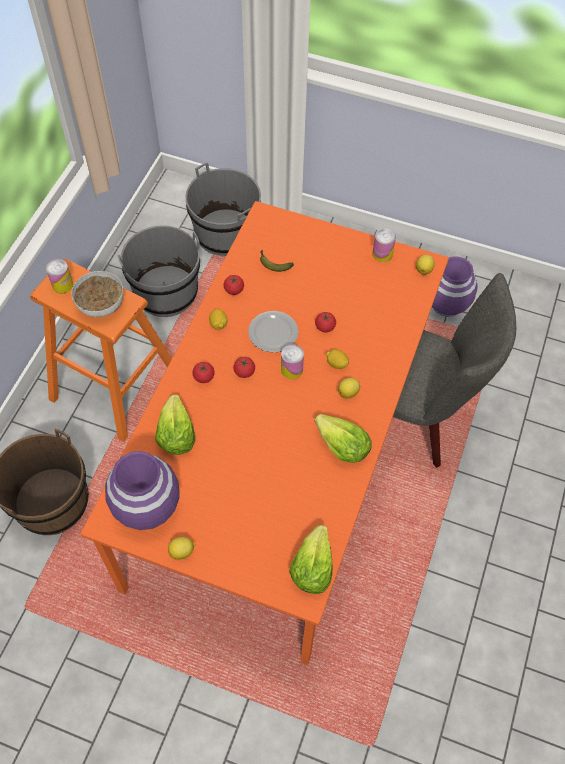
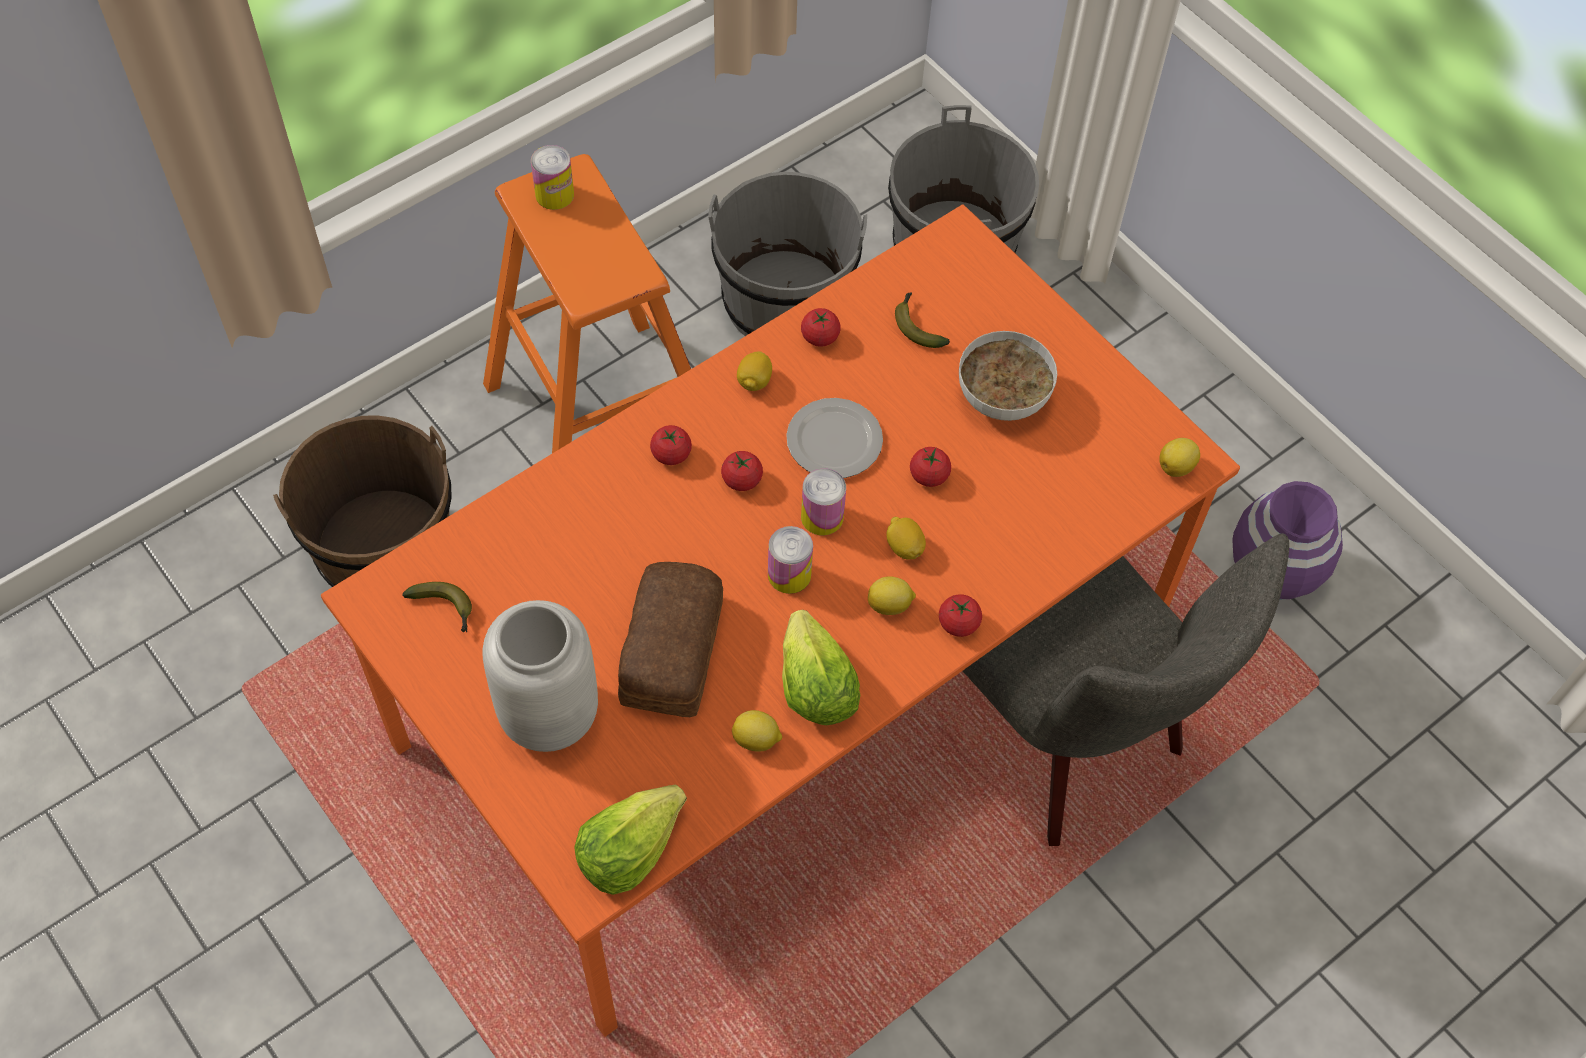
camera: 30 degrees right, 0 degrees up
bowl [72,271,123,317] -> bowl moved to [959,331,1057,421]
purple vase [105,451,180,530] -> banana [402,582,472,632]
lettuce [155,394,195,455] -> none
lemon [168,537,195,560] -> lemon moved to [732,710,783,752]
can [372,228,396,262] -> can moved to [768,526,813,594]
none -> grey vase [483,600,598,752]
none -> bread [618,562,723,717]
none -> tomato [939,594,982,637]

